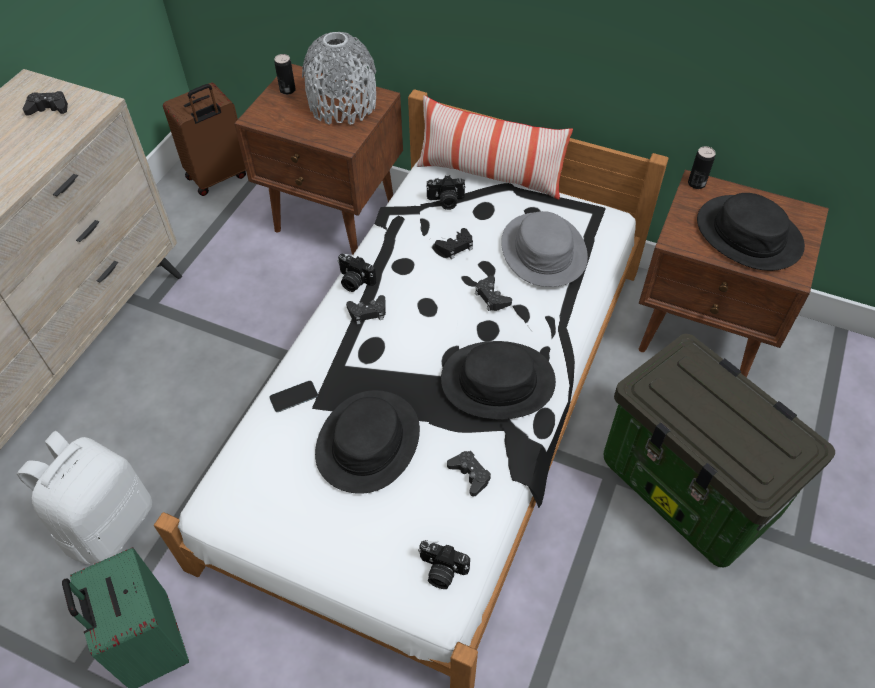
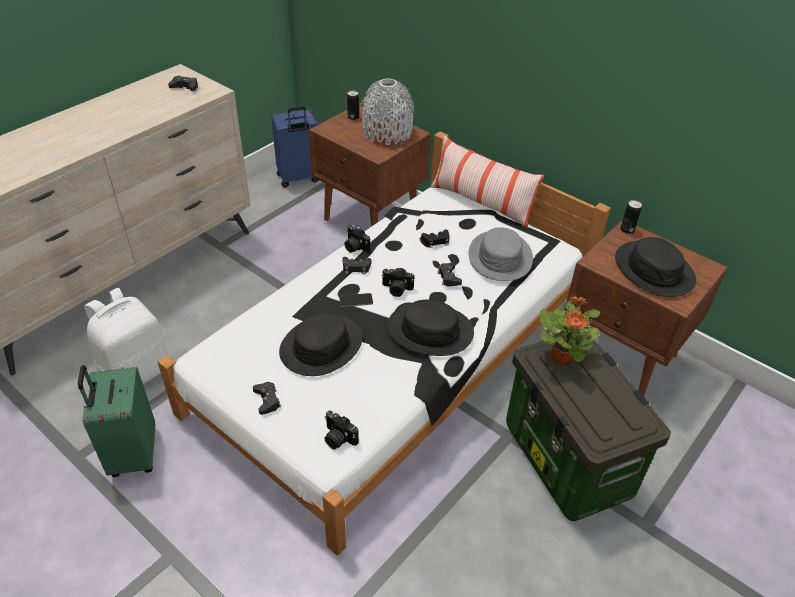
camera: 15 degrees right, 10 degrees down
brown suitcase [163,83,246,196] -> blue suitcase [271,106,319,188]
phone [269,381,318,412] -> phone moved to [339,293,373,307]
camera [426,175,465,210] -> camera moved to [382,268,414,297]
black game controller [447,451,491,496] -> black game controller moved to [253,382,281,415]
none -> potted plant [539,296,600,365]

